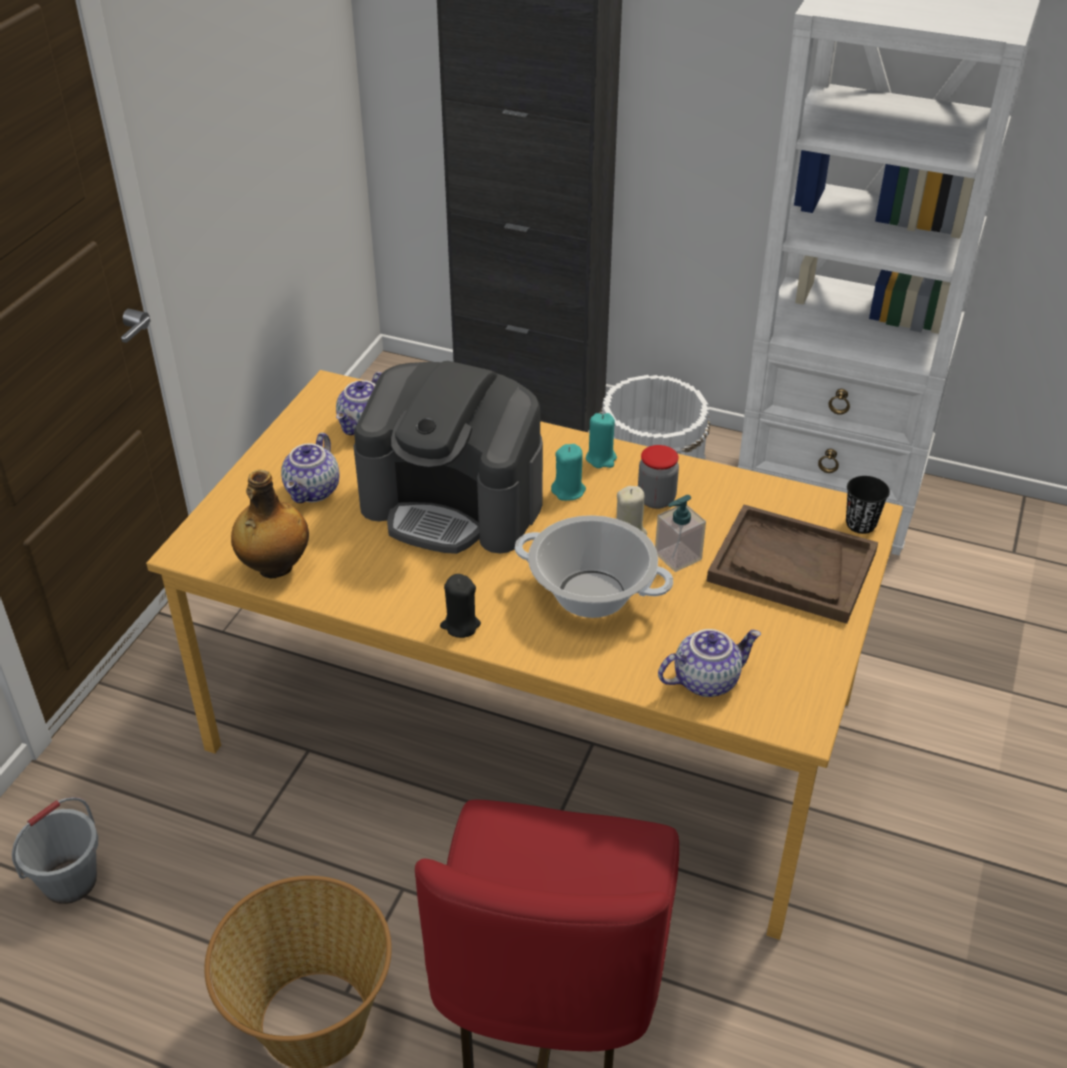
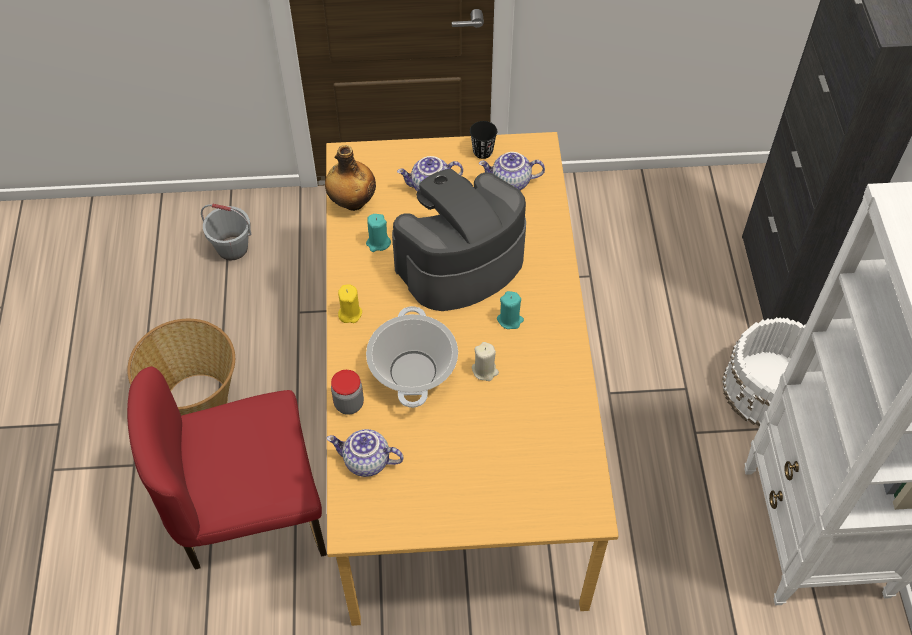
camera: 65 degrees right, 15 degrees up
coffee machine [354,361,543,554] -> coffee machine turned 60 degrees clockwise [392,169,526,311]
black candle [440,574,481,638] -> yellow candle [338,284,362,323]
turquoise candle [586,413,617,468] -> turquoise candle moved to [366,214,391,252]
jar [638,445,679,509] -> jar moved to [331,370,364,415]
soap dispenser [655,495,706,572] -> none
teapot [658,629,761,697] -> teapot turned 150 degrees clockwise [327,429,403,477]
brown tray [707,504,878,624] -> none
black cup [846,476,890,534] -> black cup moved to [470,121,497,159]

